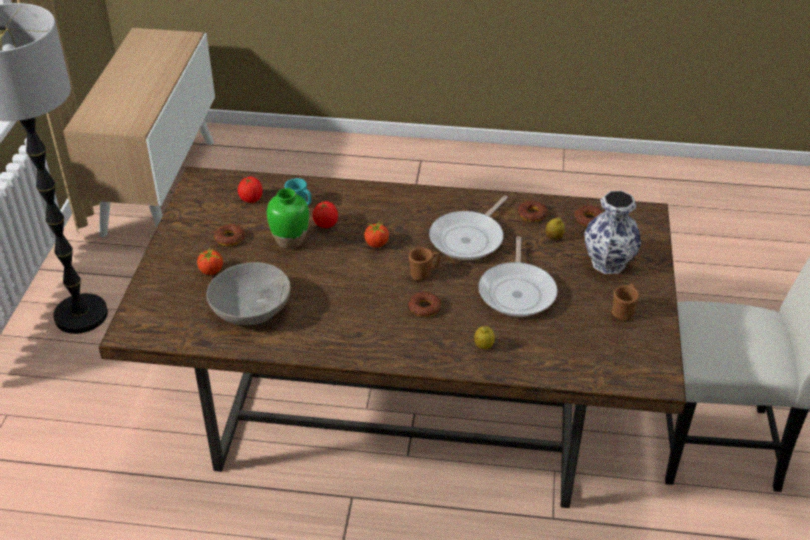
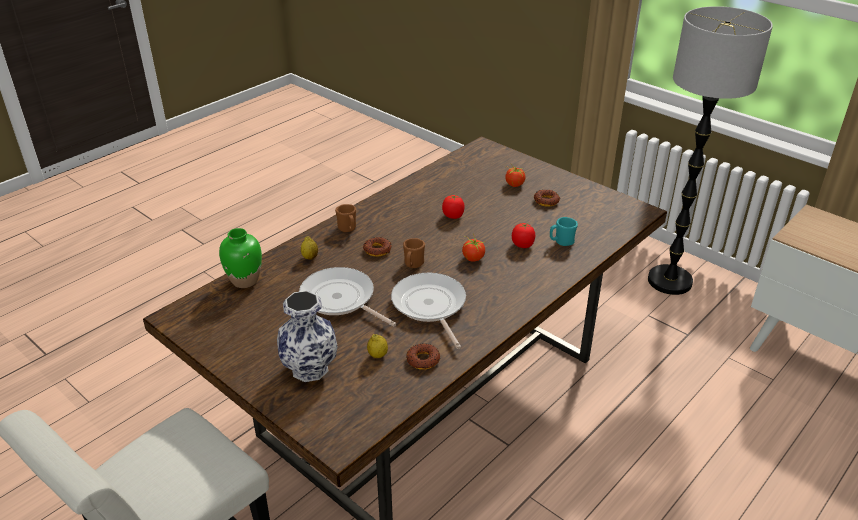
camera: 125 degrees right, 5 degrees down
grey bowl [207,262,291,325] -> none
tomato [238,176,263,203] -> tomato moved to [442,195,465,219]
green vase [267,188,309,249] -> green vase moved to [219,228,262,288]
donut [575,205,603,227] -> none
brown mug [612,284,639,321] -> brown mug moved to [335,204,356,232]

